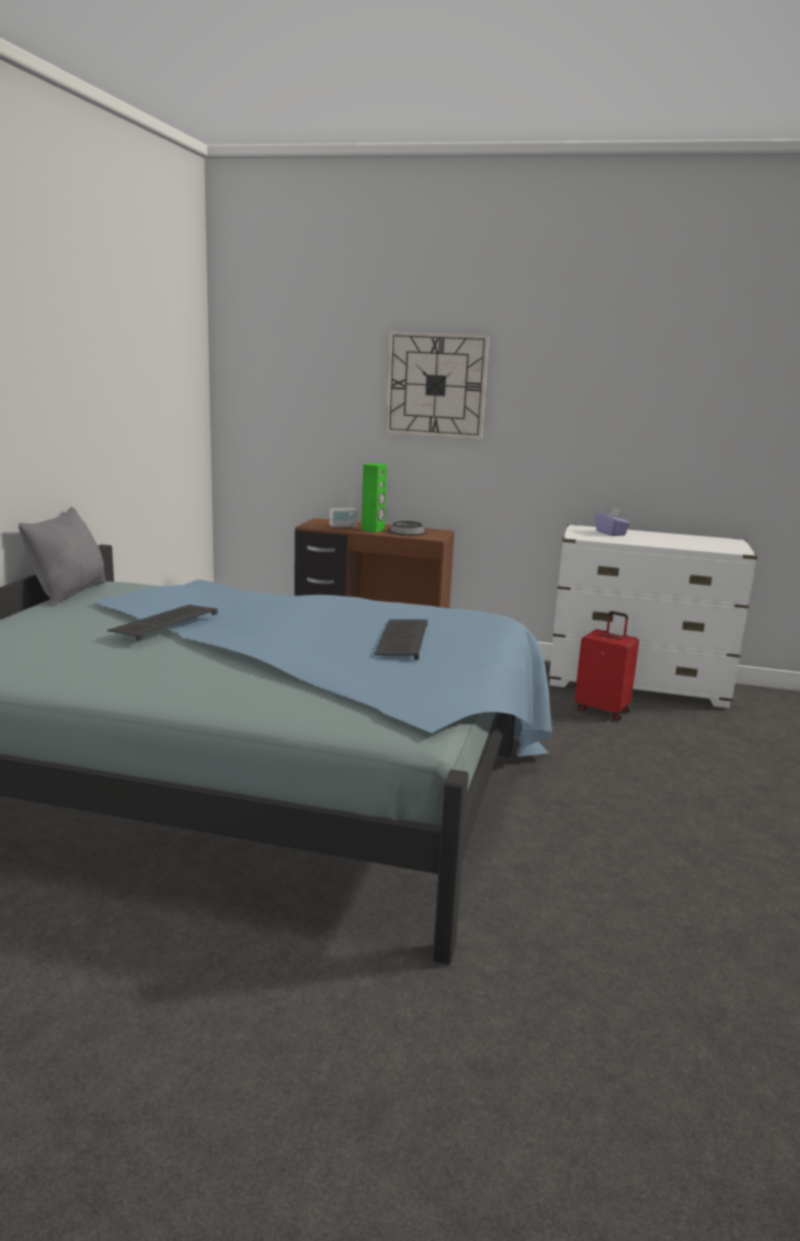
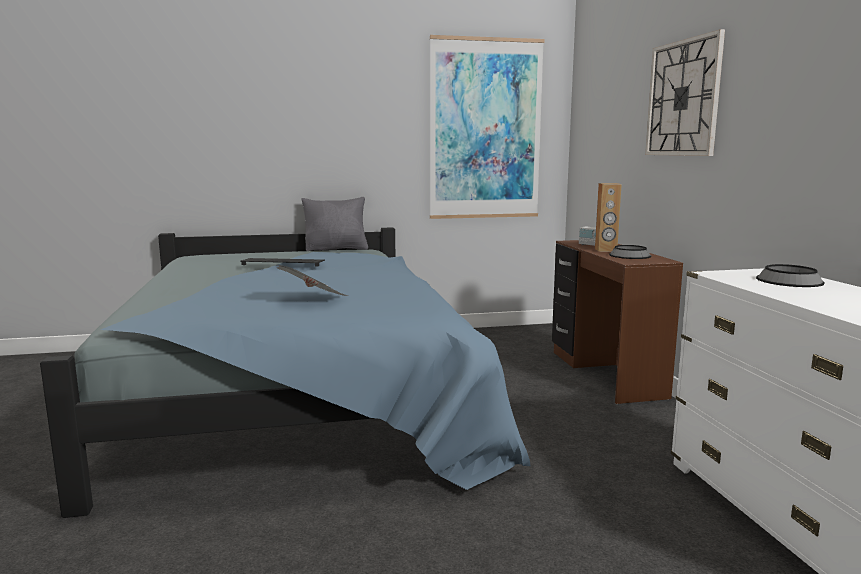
camera: 65 degrees right, 5 degrees down
green speaker [361,463,387,533] -> brown speaker [595,183,622,252]
keyboard [375,619,428,660] -> newspaper [277,265,349,296]
red suitcase [575,611,639,721] -> none
purple tissue box [595,507,630,536] -> bowl [756,264,825,287]
none -> picture [430,35,545,219]

